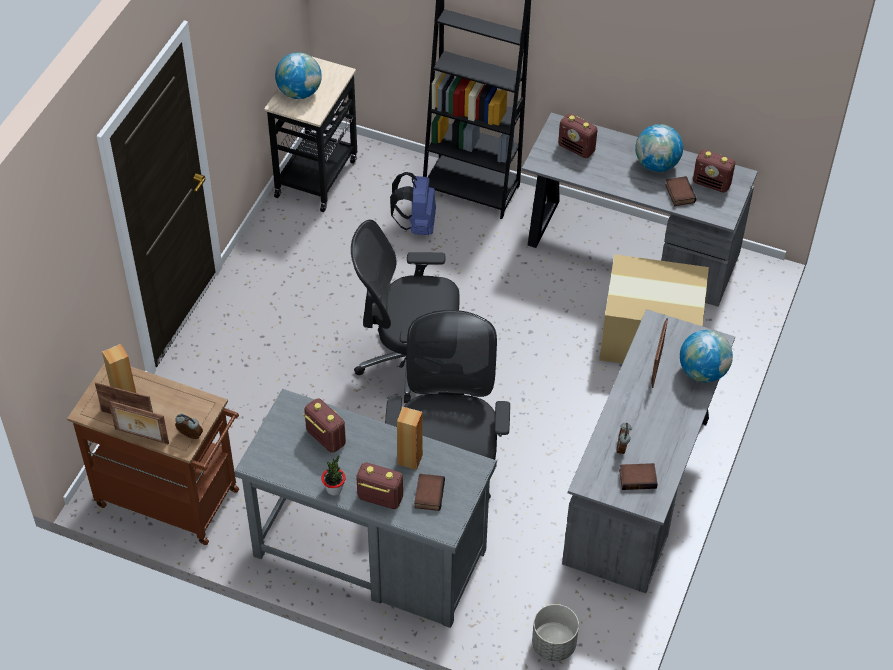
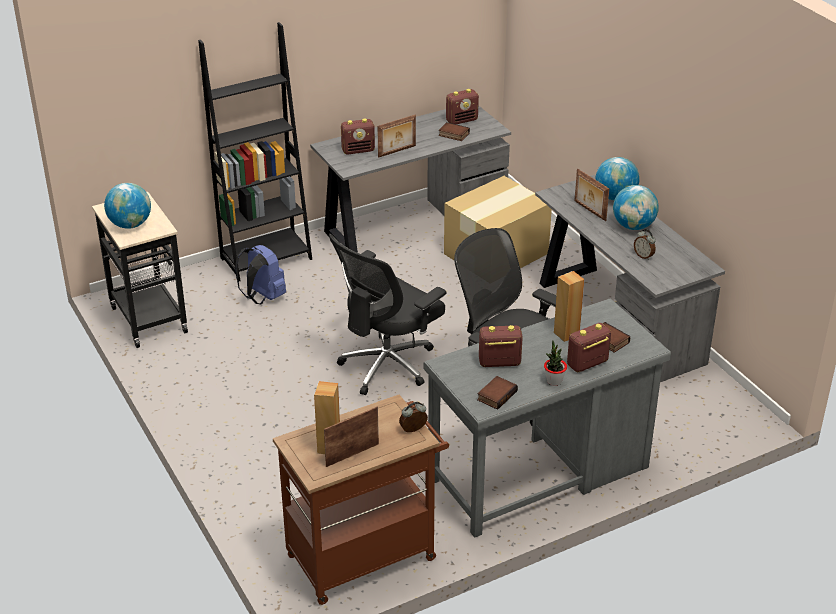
camera: 50 degrees left, 15 degrees down
picture frame [108,401,169,444] -> picture frame moved to [377,115,416,158]
grey planter [532,604,579,661] -> none
book [619,463,658,490] -> book moved to [477,376,518,410]
globe [635,124,683,172] -> globe moved to [613,185,659,230]

